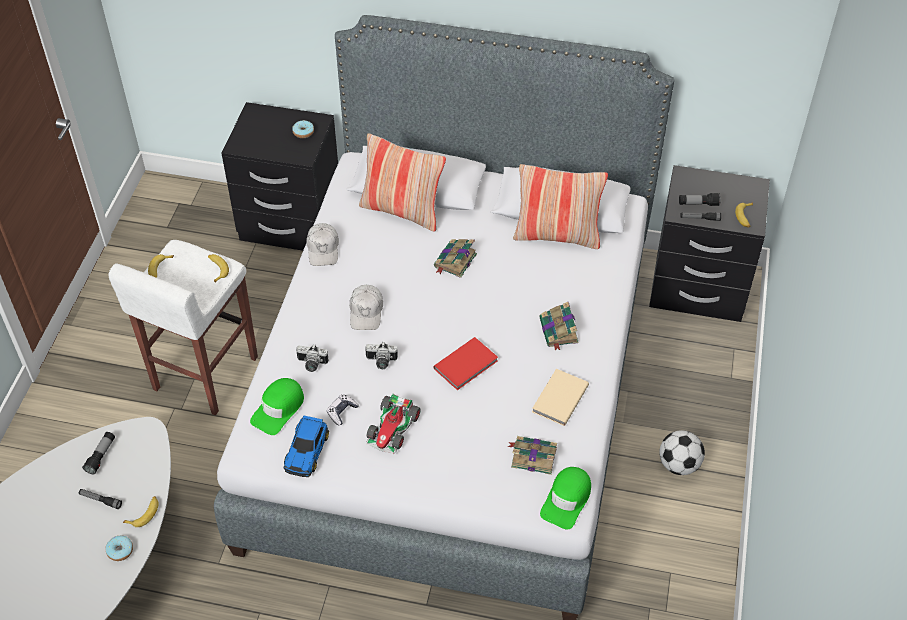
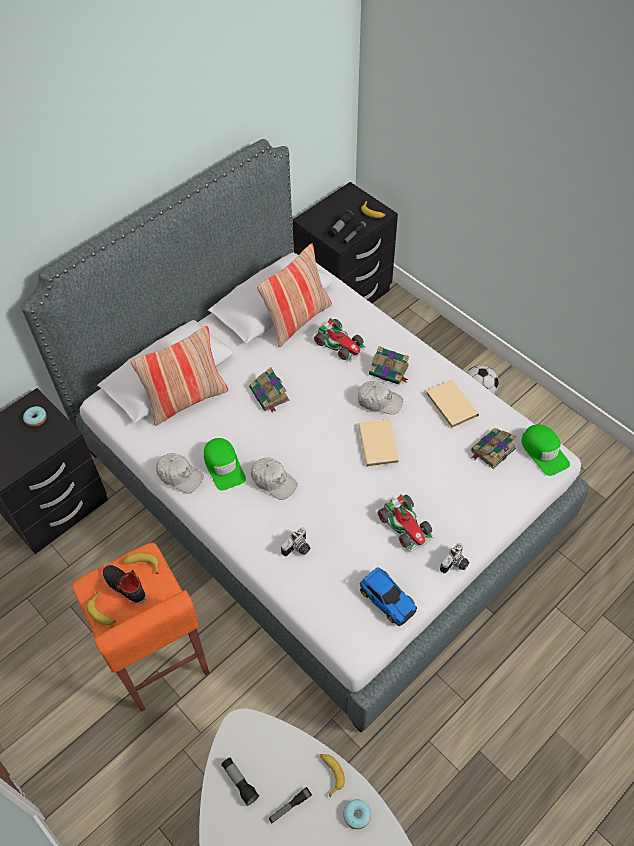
camera: 55 degrees left, 5 degrees up
white stool [108,240,258,416] -> orange stool [71,543,209,712]
green cap [250,378,304,435] -> green cap moved to [204,438,246,490]
game controller [327,394,359,425] -> none
camera [365,342,398,369] -> camera moved to [440,542,469,573]
red book [433,337,498,390] -> beige book [358,419,399,467]
none -> black shoe [102,565,146,604]
none -> toy car [314,318,366,362]
none -> white cap [358,381,403,415]

